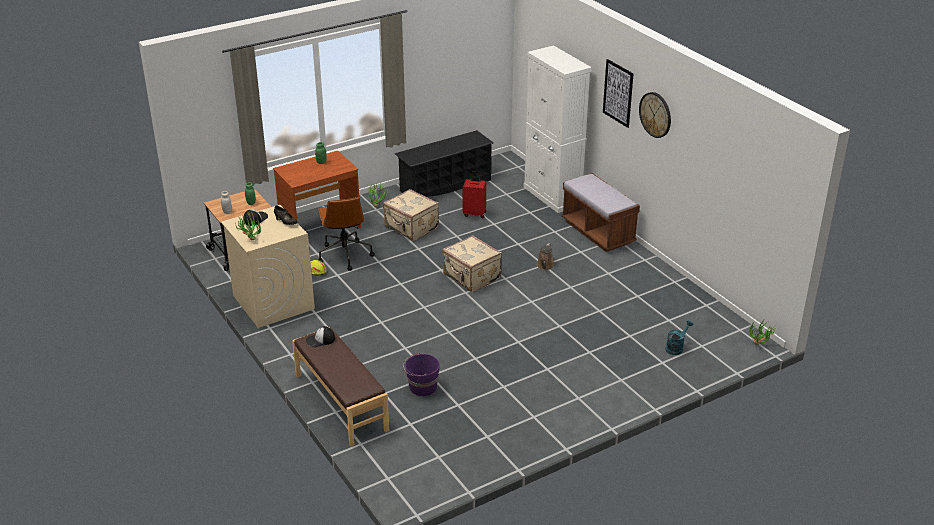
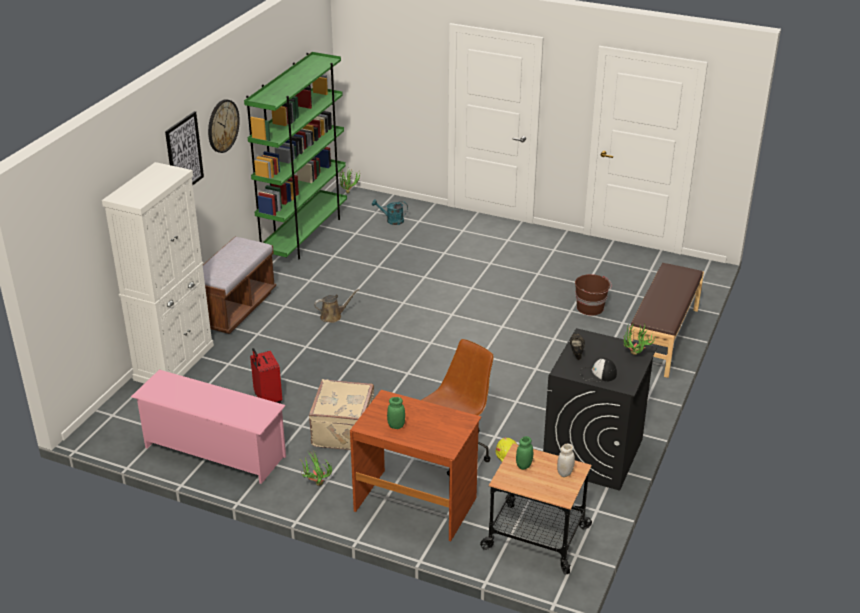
camera: 125 degrees left, 0 degrees up
beige washing machine [221,205,315,328] -> black washing machine [543,328,657,491]
cap [306,326,335,347] -> none
black shoe rack [395,130,494,197] -> pink shoe rack [131,370,286,484]
purple bucket [403,353,440,396] -> brown bucket [575,274,612,316]
beige suitcase [442,235,502,292] -> none
none -> green bookcase [244,52,347,259]

